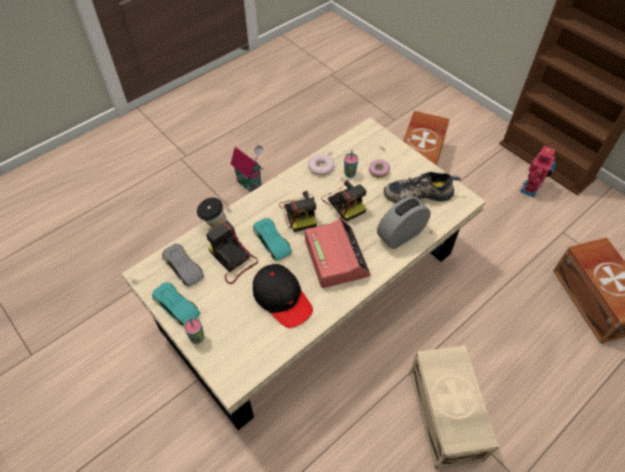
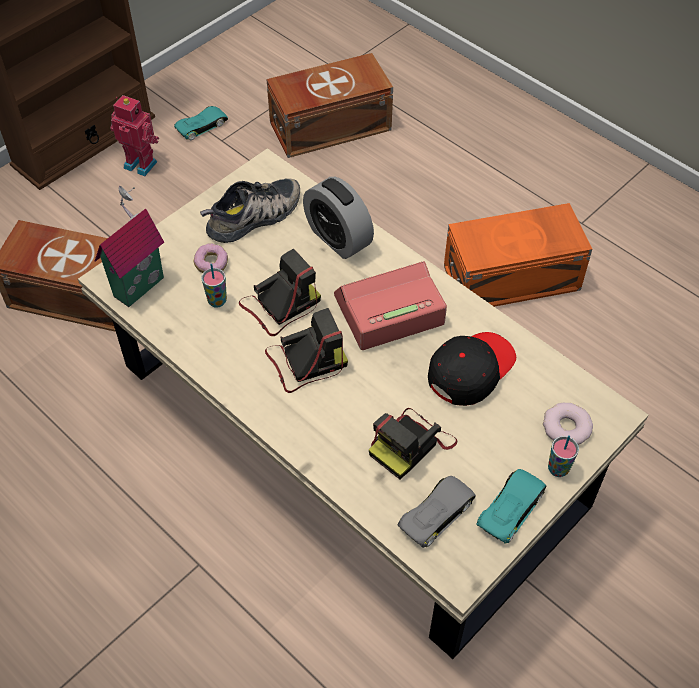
camera: 95 degrees left, 0 degrees up
cup [197,198,228,229] -> none
toy house [231,145,263,192] -> toy house moved to [95,186,164,307]
turquoise toy car [253,218,292,260] -> turquoise toy car moved to [174,106,228,140]
donut [308,154,335,175] -> donut moved to [543,403,593,445]
shoe [384,172,461,203] -> shoe turned 120 degrees counterclockwise [200,178,300,243]
beige storage box [410,345,499,469] -> orange storage box [444,203,592,307]

